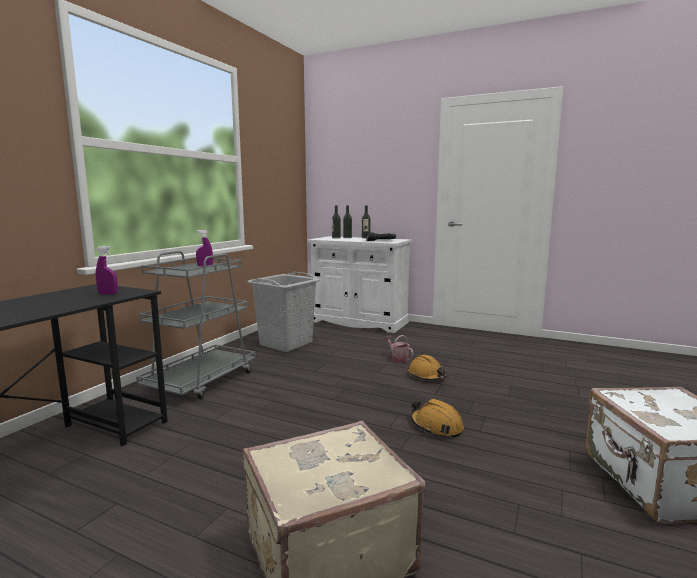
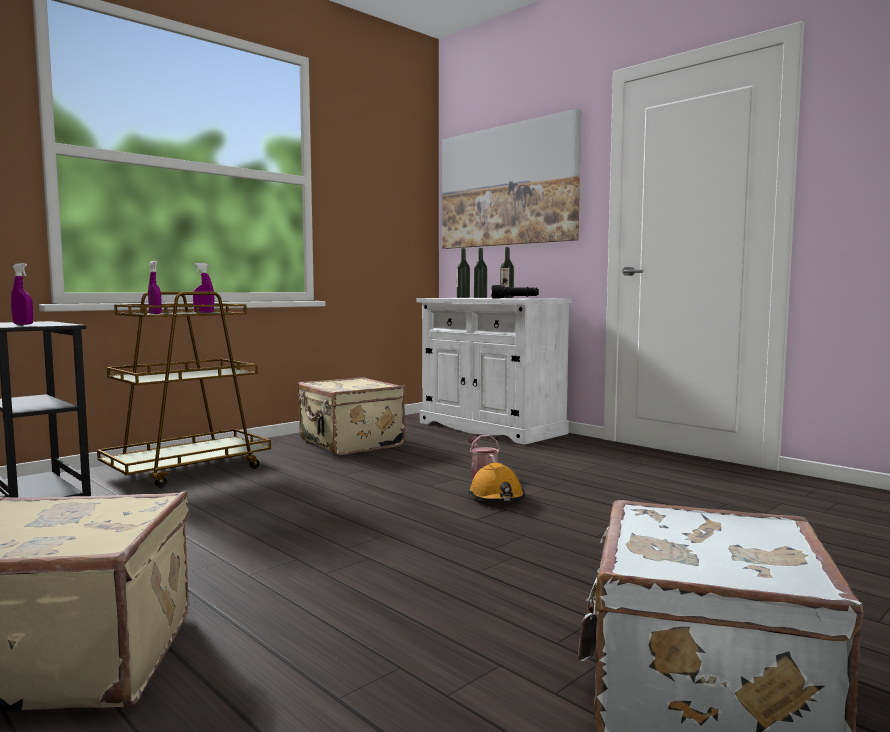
camera: 20 degrees right, 5 degrees down
grey cart [136,251,256,399] -> brown cart [97,292,271,488]
grey laundry basket [247,271,320,352] -> beige suitcase [297,377,405,455]
orange hard hat [411,399,464,438] -> none
none -> purple spray bottle [148,261,162,314]
none -> picture [442,109,581,249]

